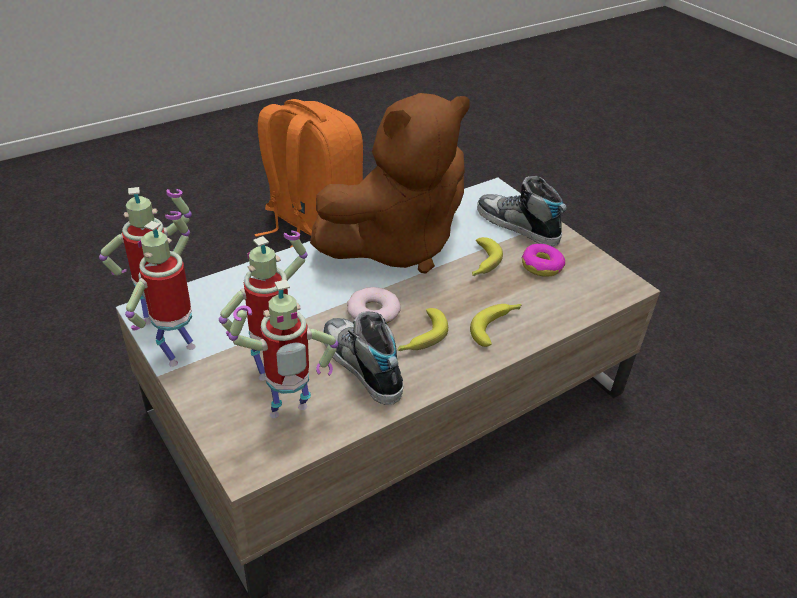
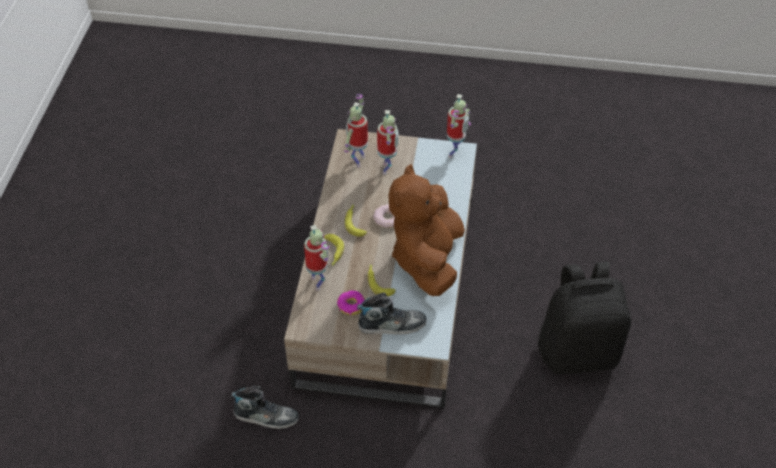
camera: 135 degrees right, 10 degrees up
toy robot [125,211,195,367] -> toy robot moved to [304,225,330,291]
orange backpack [254,99,363,248] -> black backpack [538,261,631,374]
shoe [323,311,404,405] -> shoe moved to [231,386,299,429]

